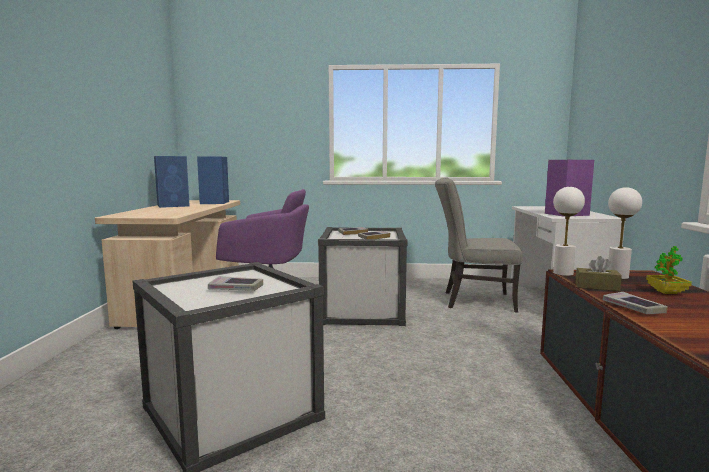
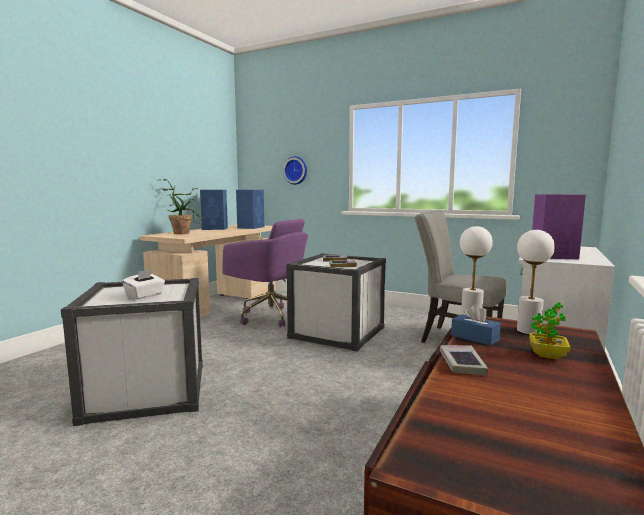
camera: 25 degrees right, 0 degrees up
book [208,276,263,291] -> white tissue box [122,269,165,300]
brown tissue box [575,256,622,291] -> blue tissue box [451,304,501,346]
none -> potted plant [157,179,205,234]
none -> wall clock [283,156,307,185]

